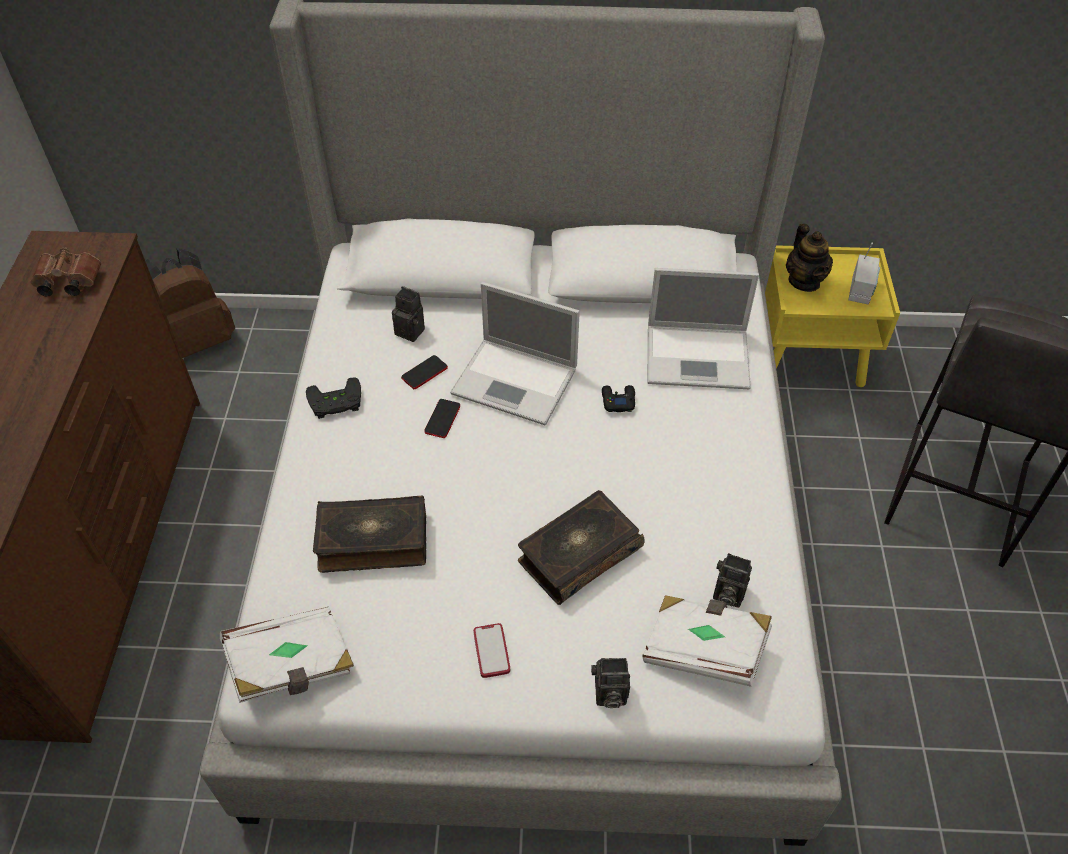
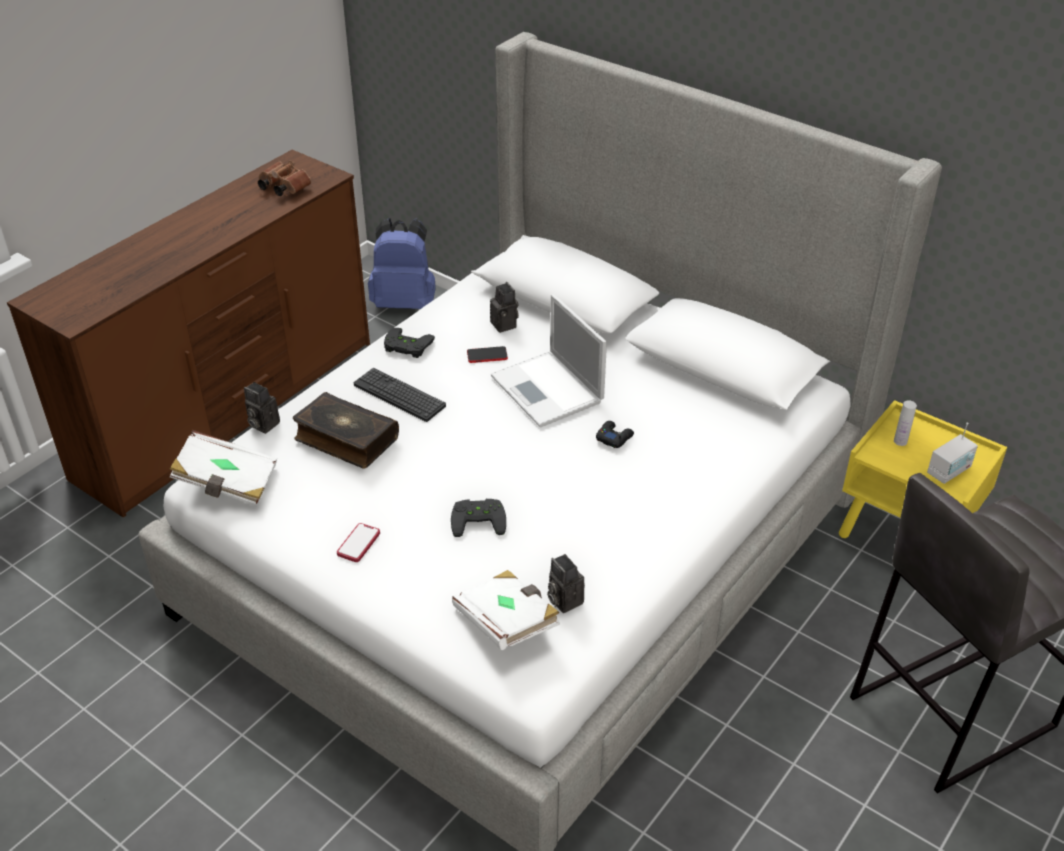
camera: 35 degrees right, 10 degrees down
brown backpack [145,248,235,358] -> blue backpack [368,218,435,309]
phone [425,399,460,438] -> none
book [518,490,645,605] -> black game controller [451,499,506,537]
camera [591,658,630,708] -> camera moved to [244,382,280,434]
laptop [648,268,759,389] -> none
teapot [786,224,833,292] -> white bottle [894,400,917,446]
none -> keyboard [354,368,446,422]

